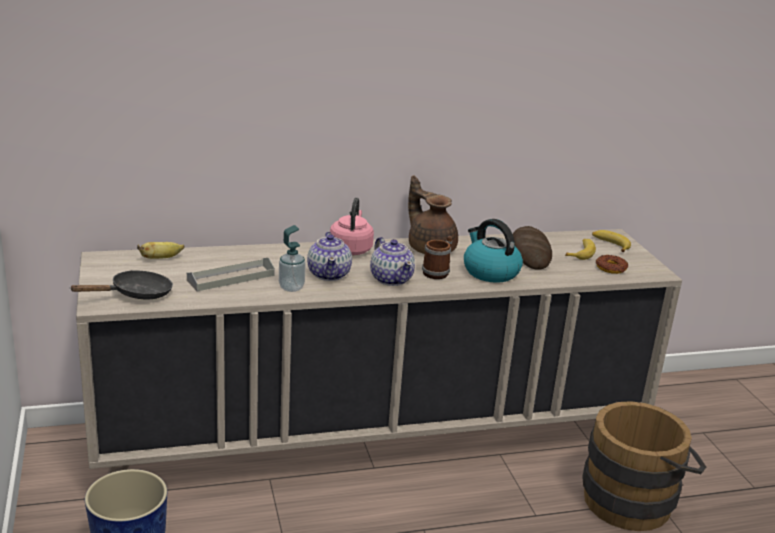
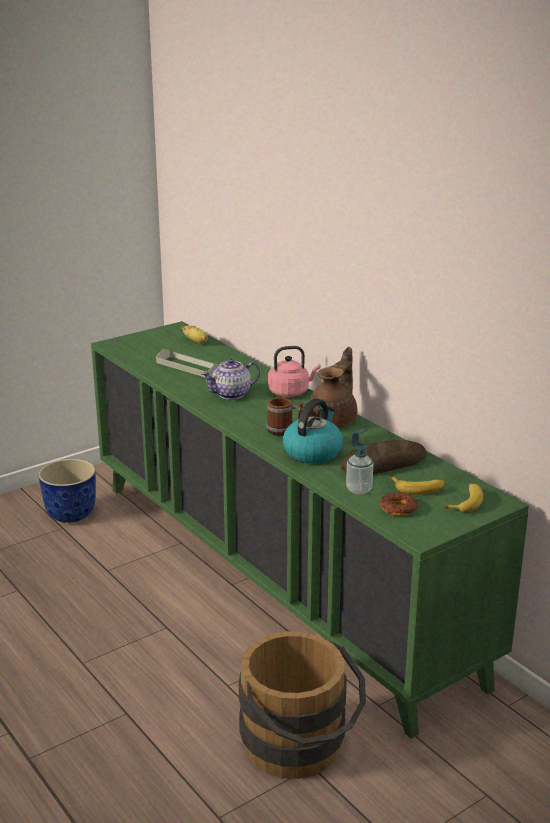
camera: 70 degrees right, 0 degrees up
black frying pan [69,270,173,299] -> none
beige cabinet [76,229,682,474] -> green cabinet [91,321,529,739]
soap dispenser [279,225,306,292] -> soap dispenser moved to [346,429,373,494]
teapot [370,237,415,286] -> none

